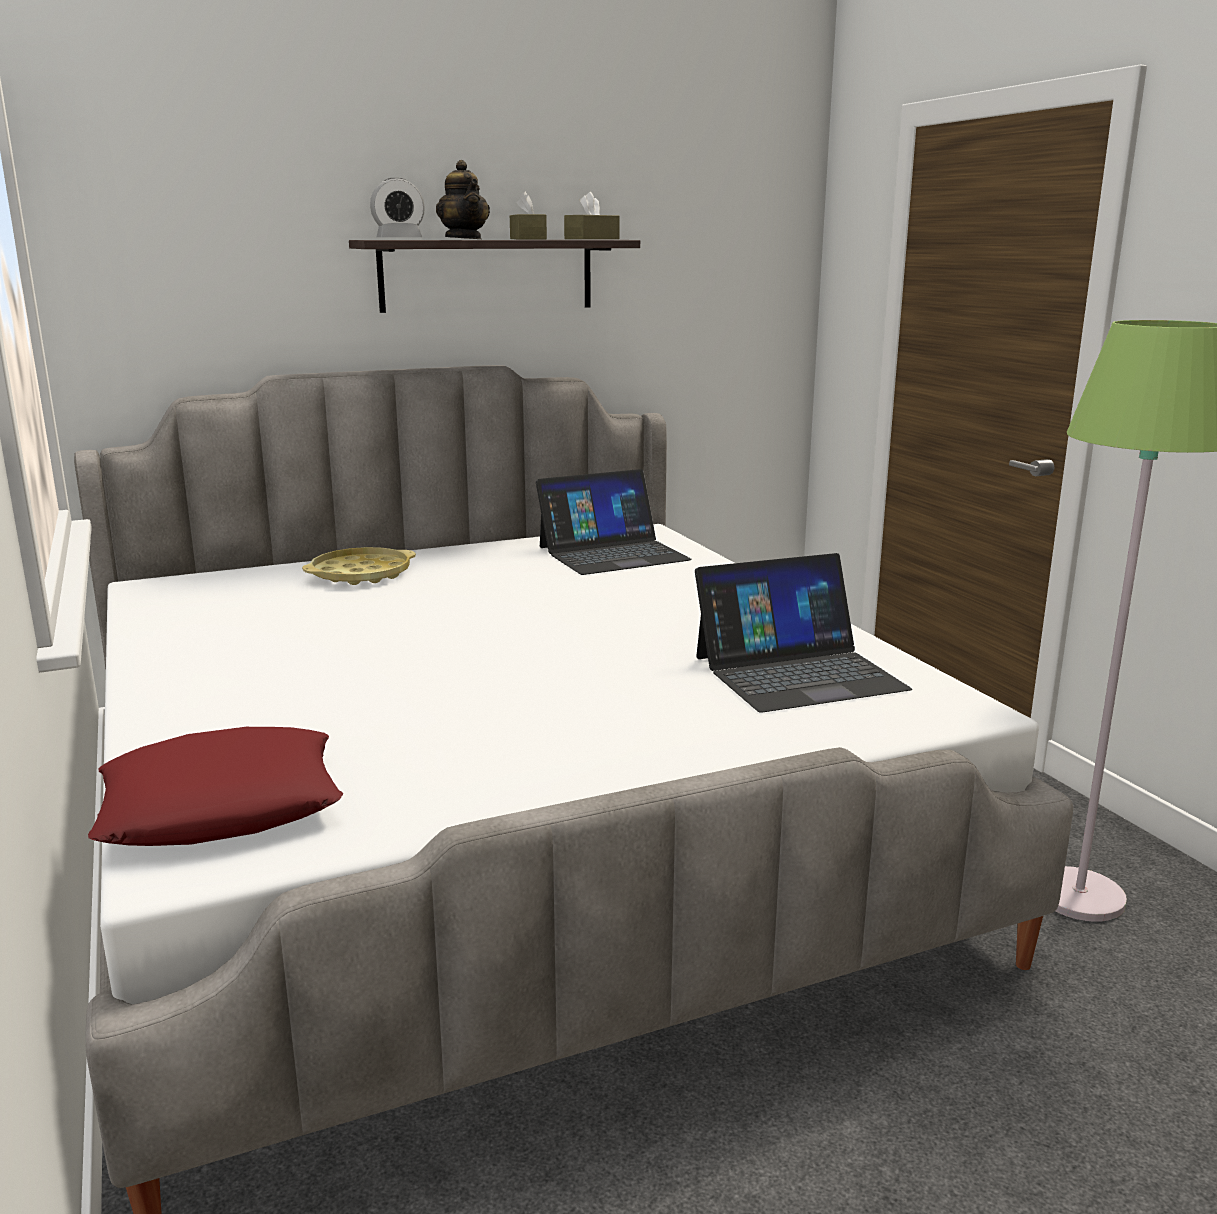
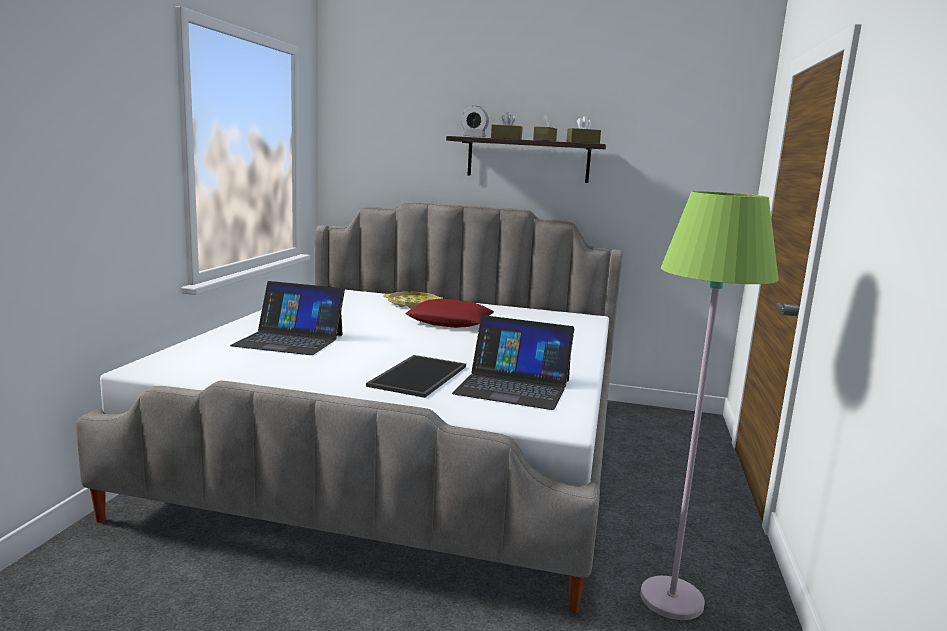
camera: 35 degrees right, 5 degrees down
red pillow [88,727,343,846] -> red pillow moved to [405,298,494,328]
teapot [436,160,490,239] -> brown tissue box [491,112,522,140]
laptop [536,469,692,575] -> laptop moved to [230,281,345,355]
none -> tray [366,355,466,398]

